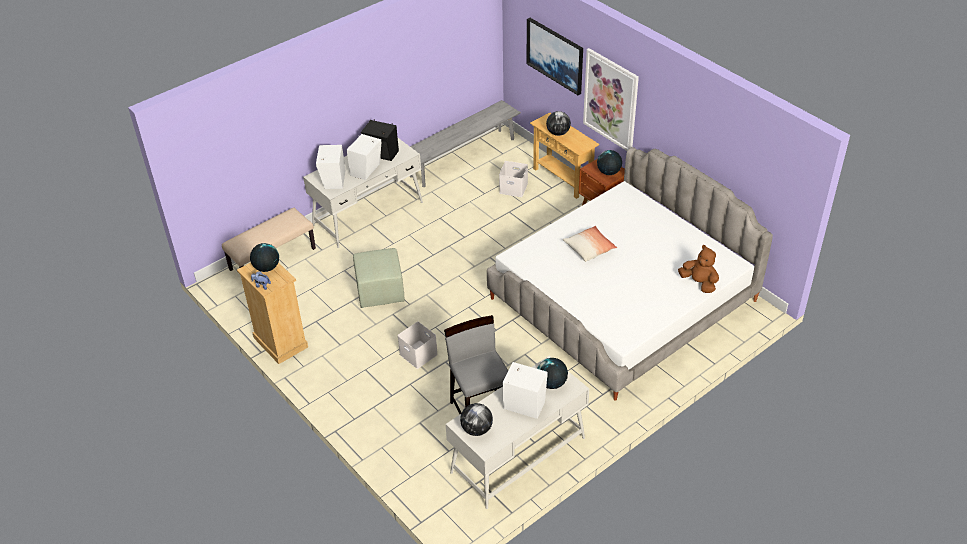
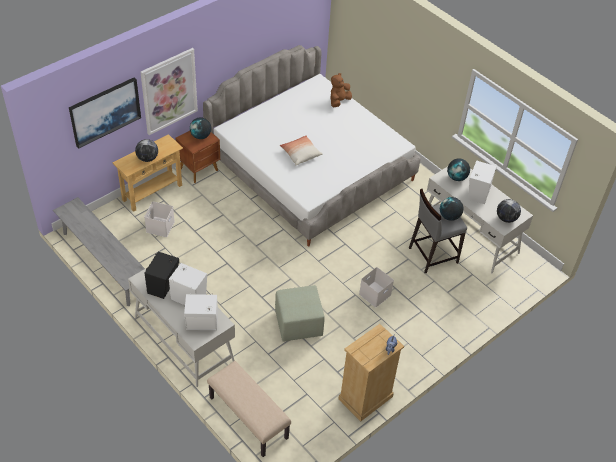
camera: 95 degrees left, 5 degrees up
globe [250,243,279,272] -> globe moved to [440,197,464,221]

